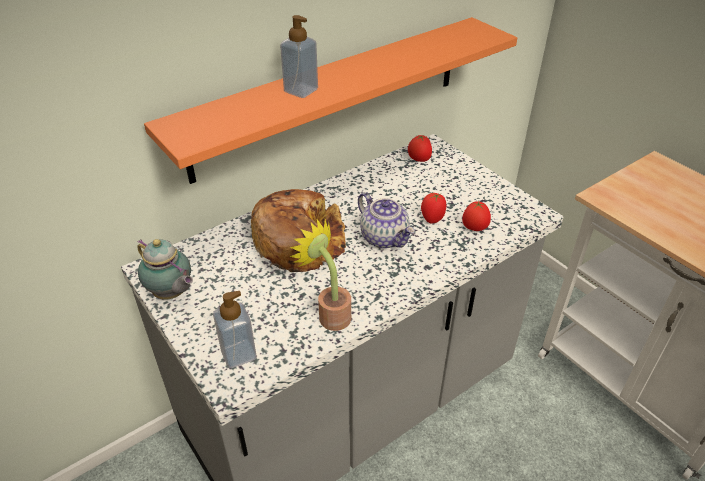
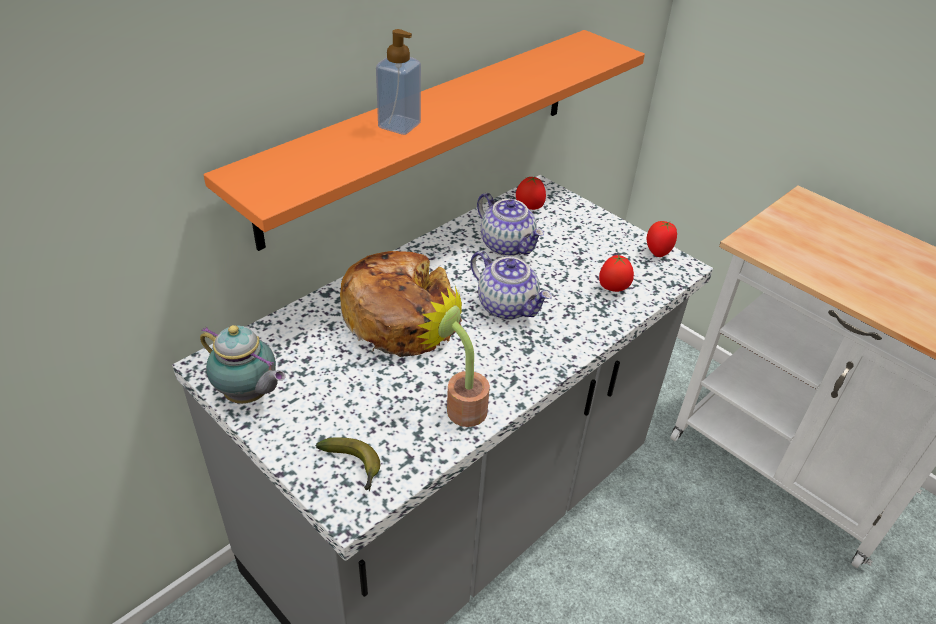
camera: 10 degrees left, 0 degrees up
soap dispenser [213,291,257,368] -> banana [316,438,380,491]
tomato [421,193,446,224] -> tomato moved to [646,221,677,257]
none -> teapot [477,193,544,256]

